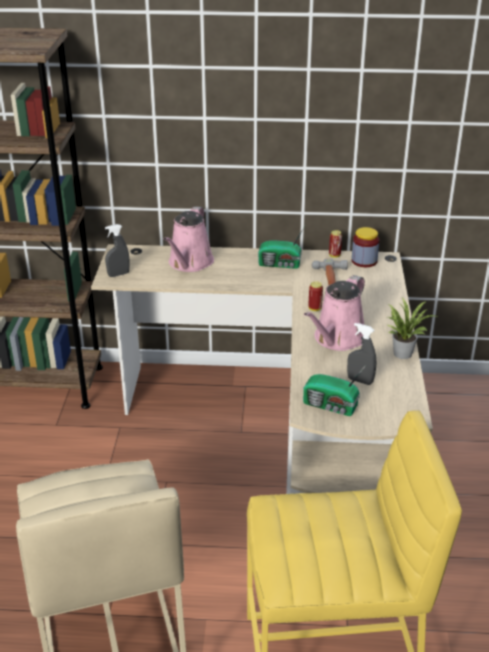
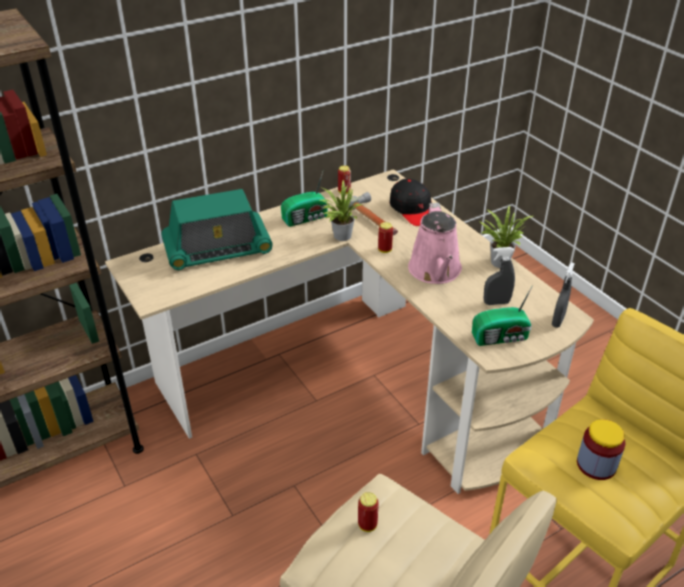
camera: 35 degrees left, 5 degrees up
grey spray bottle [105,224,130,277] -> grey spray bottle moved to [552,262,575,328]
pink watering can [164,206,214,272] -> radio [161,189,272,270]
jar [352,227,380,267] -> jar moved to [577,419,625,480]
none -> potted plant [319,180,361,241]
none -> can [358,492,379,532]
none -> black cap [390,179,432,226]

